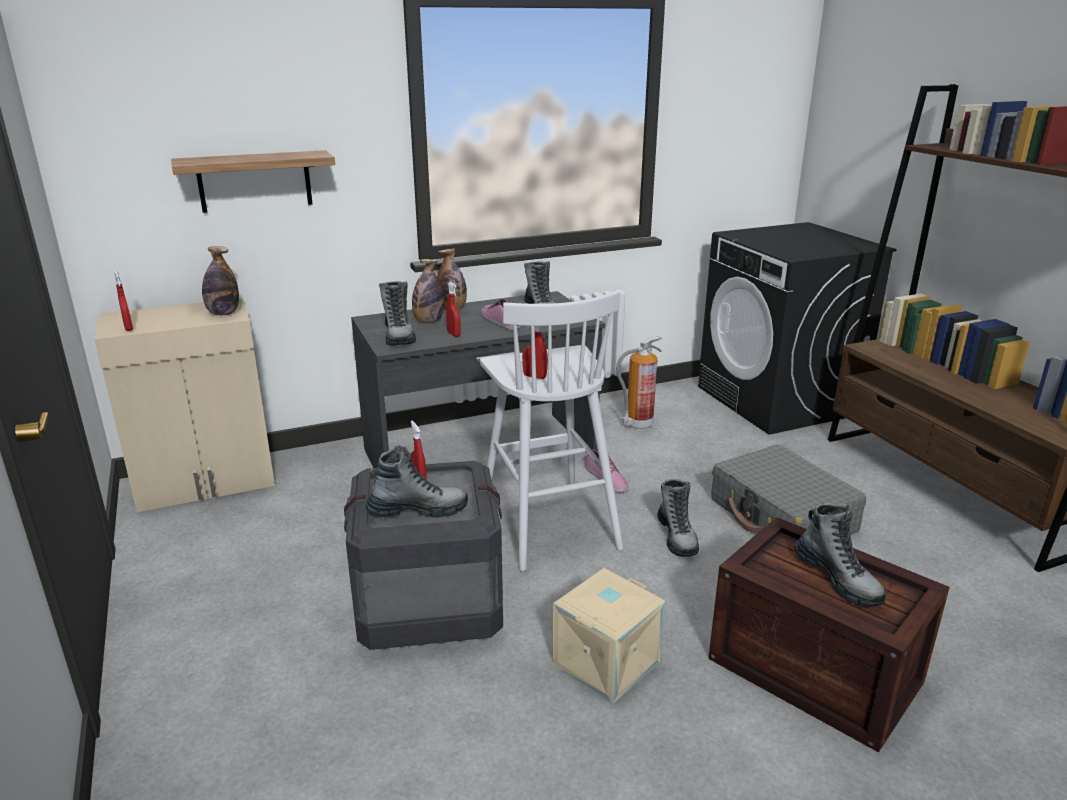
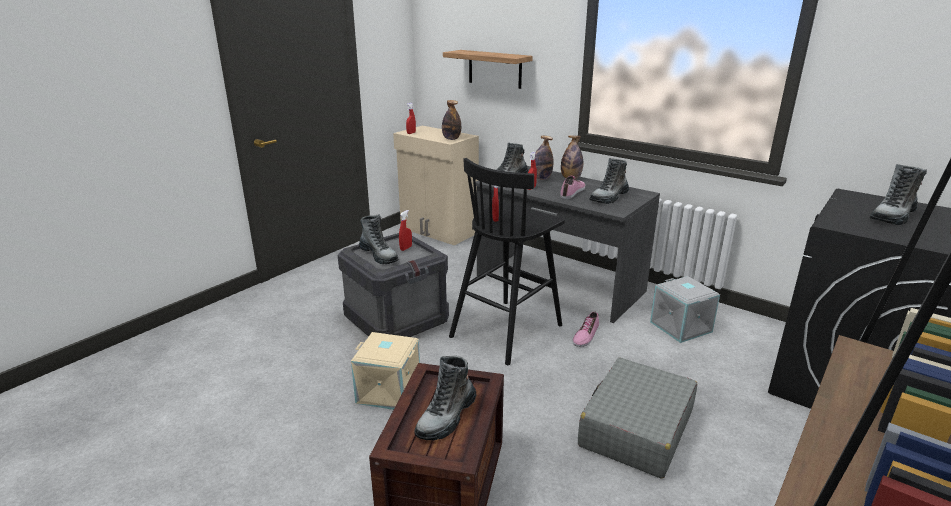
camera: 60 degrees right, 0 degrees up
white stool [480,290,623,571] -> black stool [449,158,565,365]
fire extinguisher [616,336,662,430] -> grey storage box [650,276,720,343]
boot [657,479,699,557] -> boot moved to [869,164,927,225]

